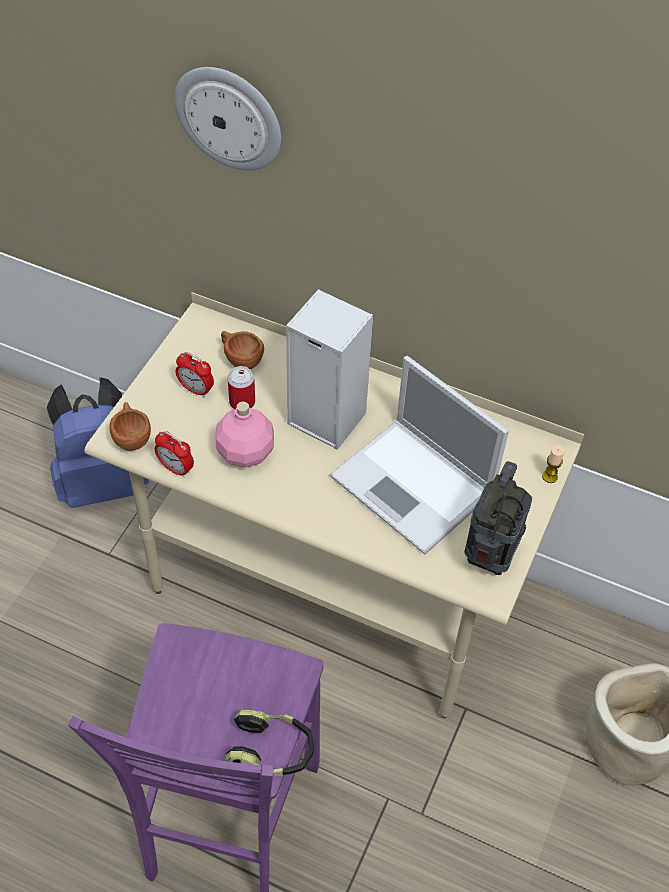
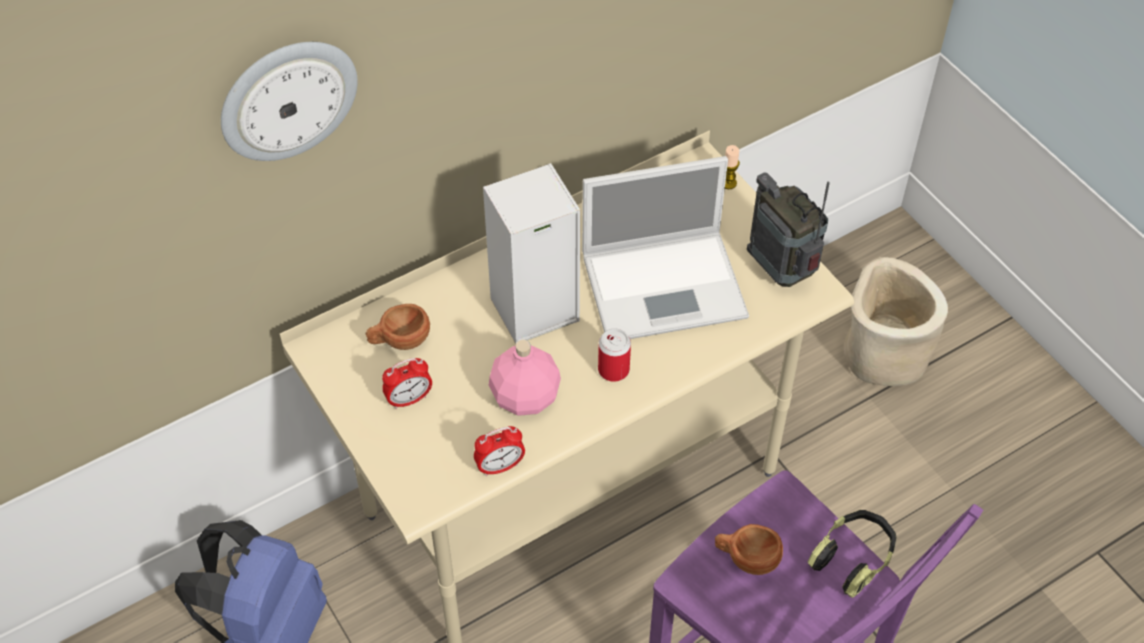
camera: 55 degrees left, 0 degrees up
brown cup [110,402,151,451] -> brown cup moved to [715,524,783,575]
can [228,366,255,409] -> can moved to [598,329,631,382]

